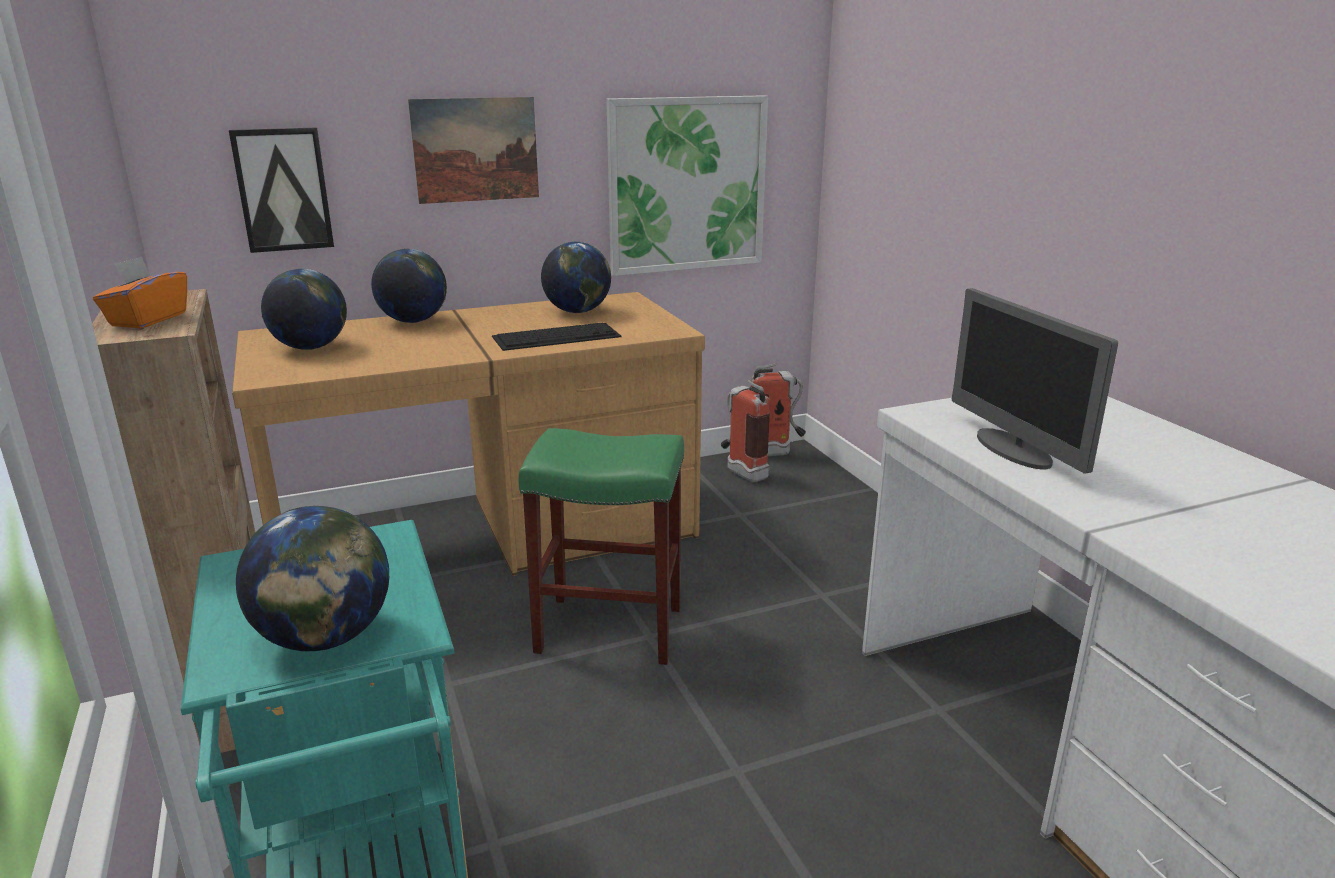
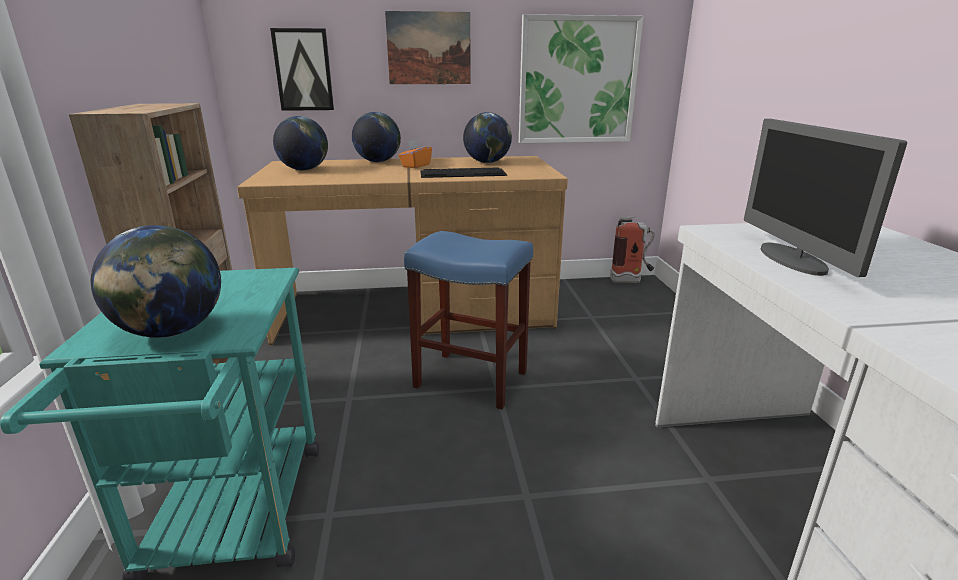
camera: 15 degrees right, 0 degrees up
orange tissue box [93,256,187,328] -> orange tissue box moved to [398,139,432,168]
green stool [518,428,684,665] -> blue stool [404,231,533,410]
fire extinguisher [721,380,770,482] -> none

